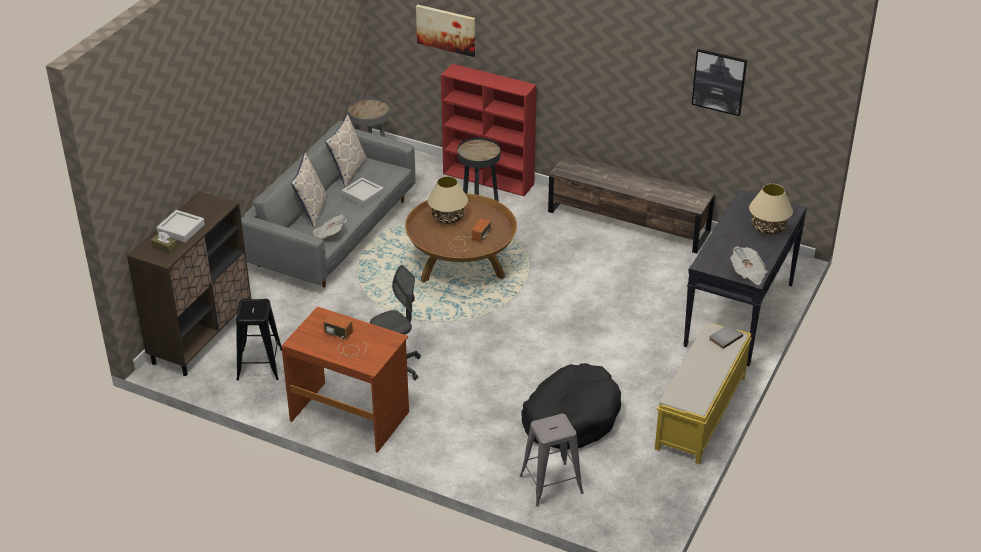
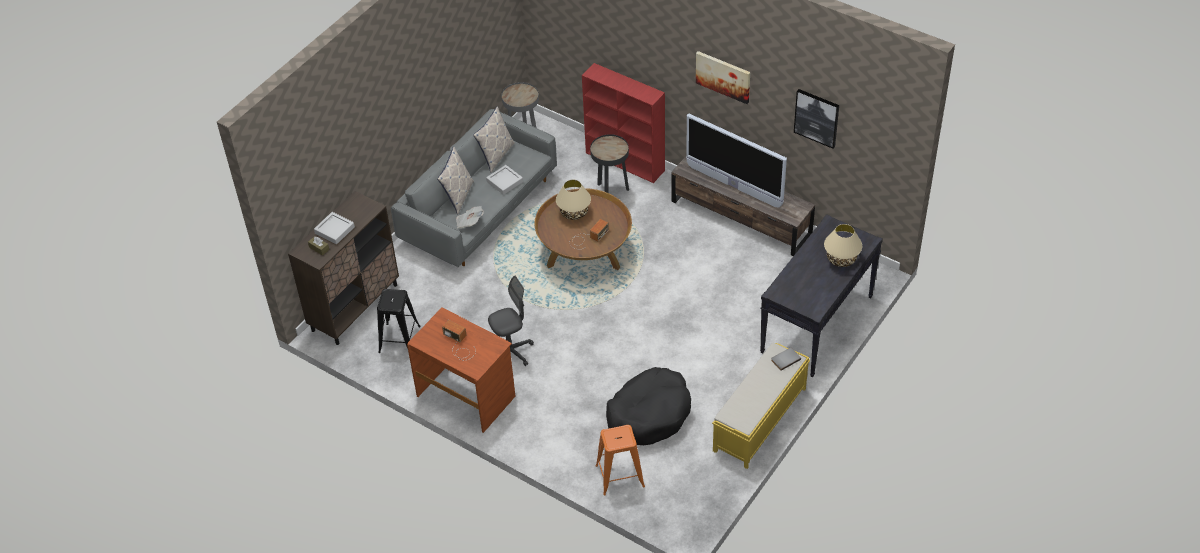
camera: 10 degrees right, 10 degrees up
picture [416,5,475,57] -> picture moved to [696,51,750,104]
grey stool [520,414,584,507] -> orange stool [595,425,645,496]
newspaper [731,246,768,285] -> none
none -> television [686,114,787,207]

